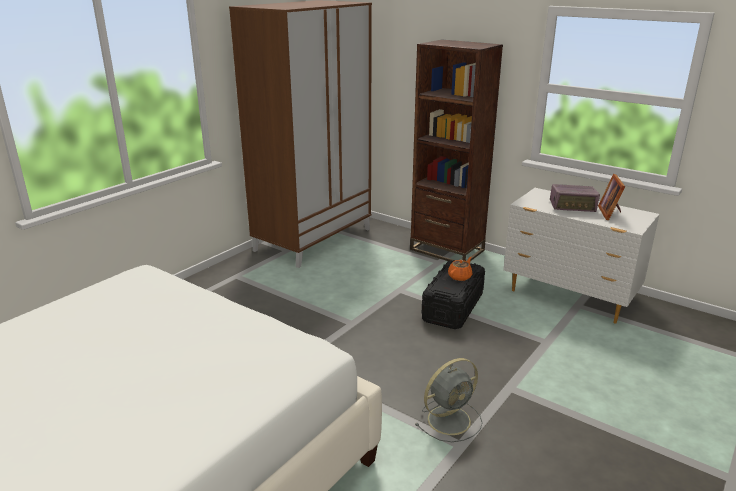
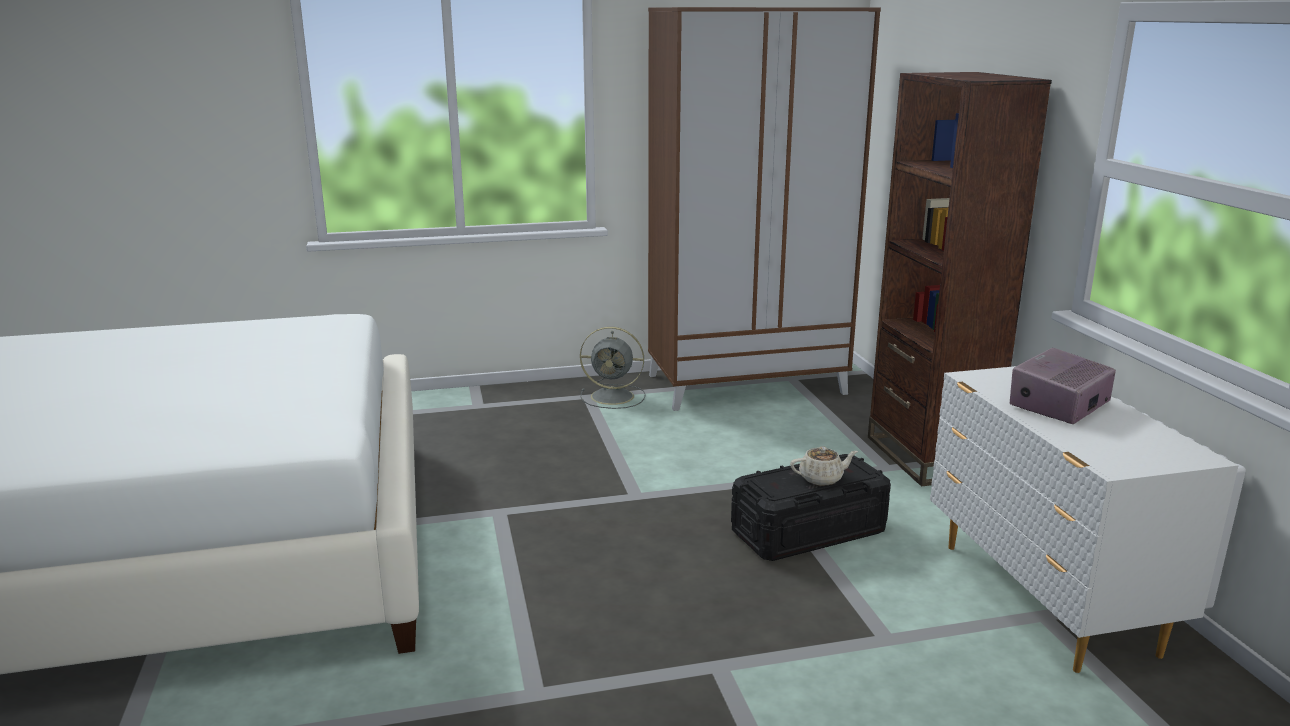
camera: 40 degrees right, 5 degrees down
grey fan [415,358,483,442] -> grey fan moved to [580,327,646,409]
orange teapot [448,257,472,281] -> beige teapot [790,446,858,486]
radio [550,184,600,212] -> radio turned 90 degrees clockwise [1010,348,1116,424]
picture frame [598,174,625,221] -> none

